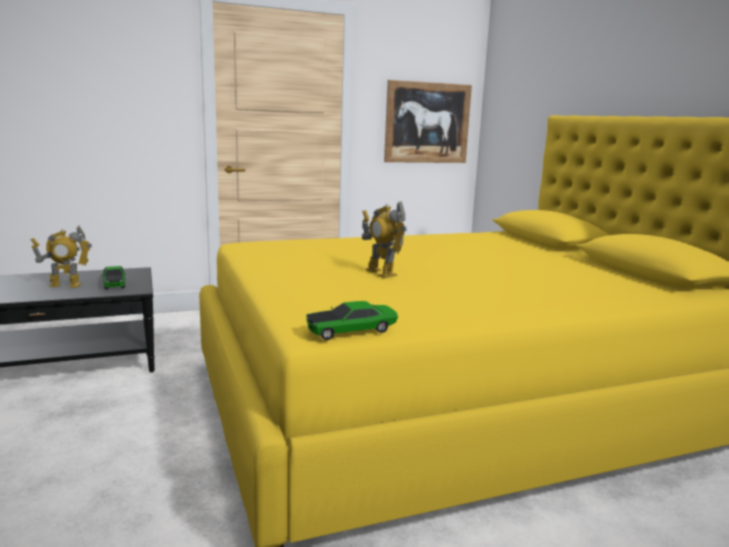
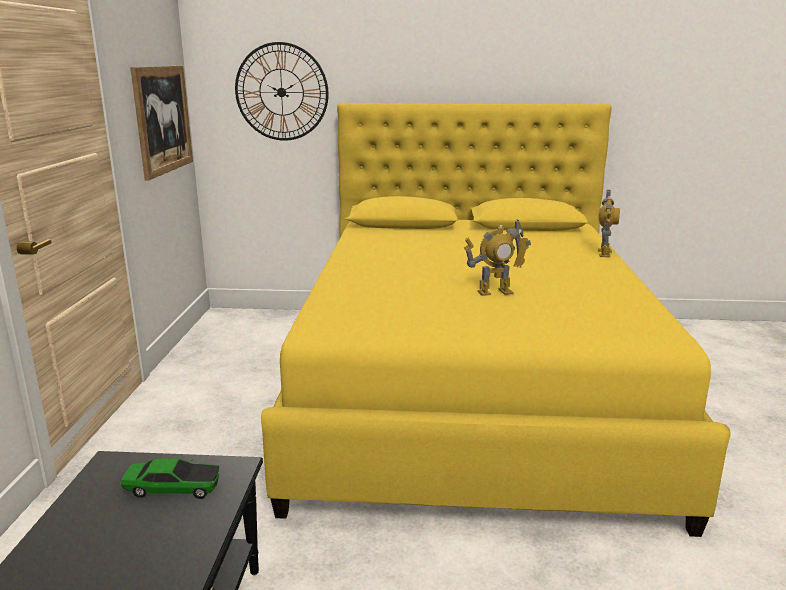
camera: 65 degrees left, 5 degrees up
toy robot [30,225,92,287] -> toy robot moved to [598,190,620,258]
toy car [306,301,398,340] -> none
none -> wall clock [235,42,329,141]

